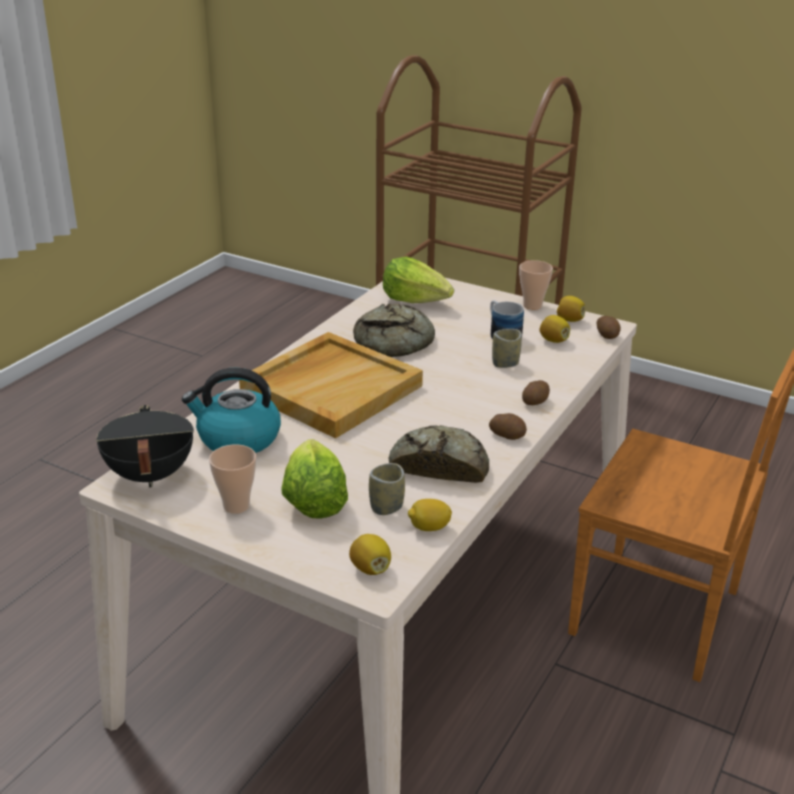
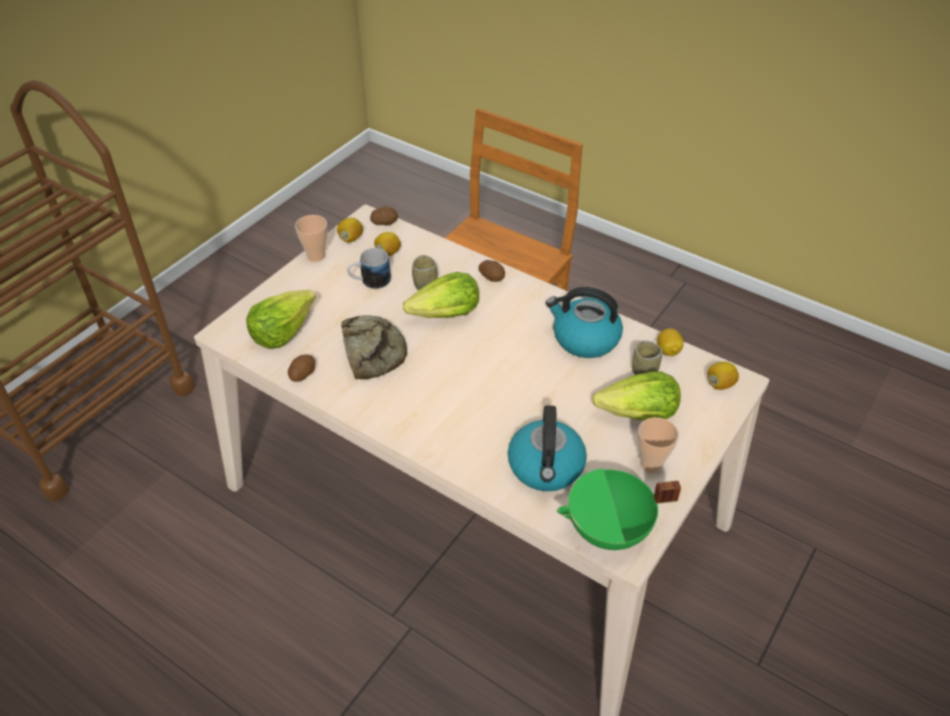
camera: 85 degrees left, 15 degrees up
black cooking pot [96,405,194,487] -> green cooking pot [557,469,681,550]
beige tray [239,332,423,439] -> none
bread [388,425,489,483] -> kettle [546,287,623,358]
potato [489,413,527,440] -> potato moved to [288,354,315,382]
none -> lettuce [403,272,479,318]

